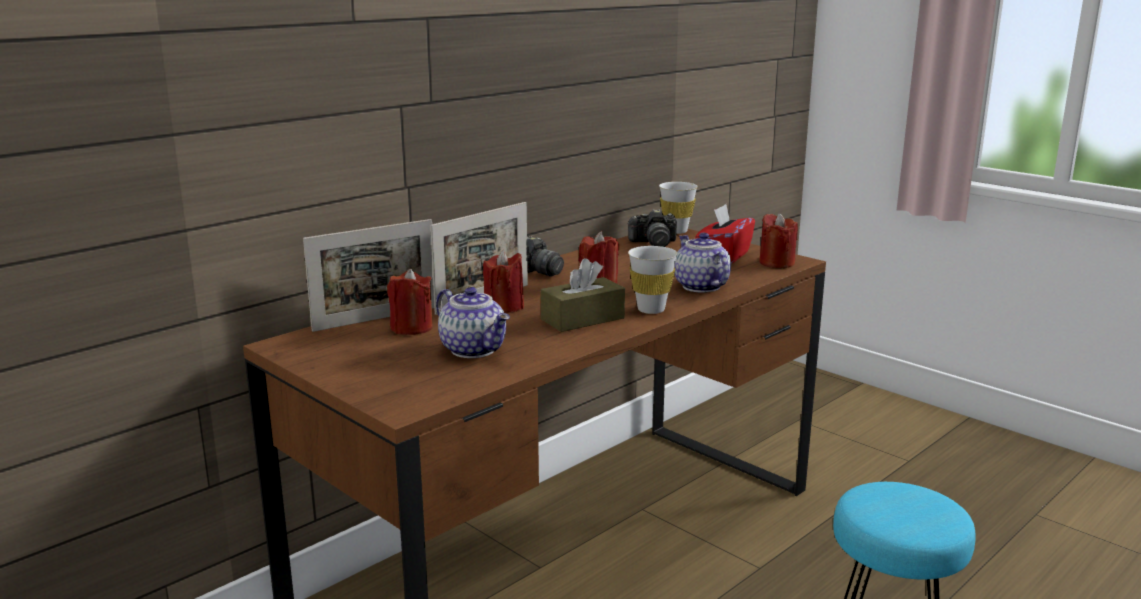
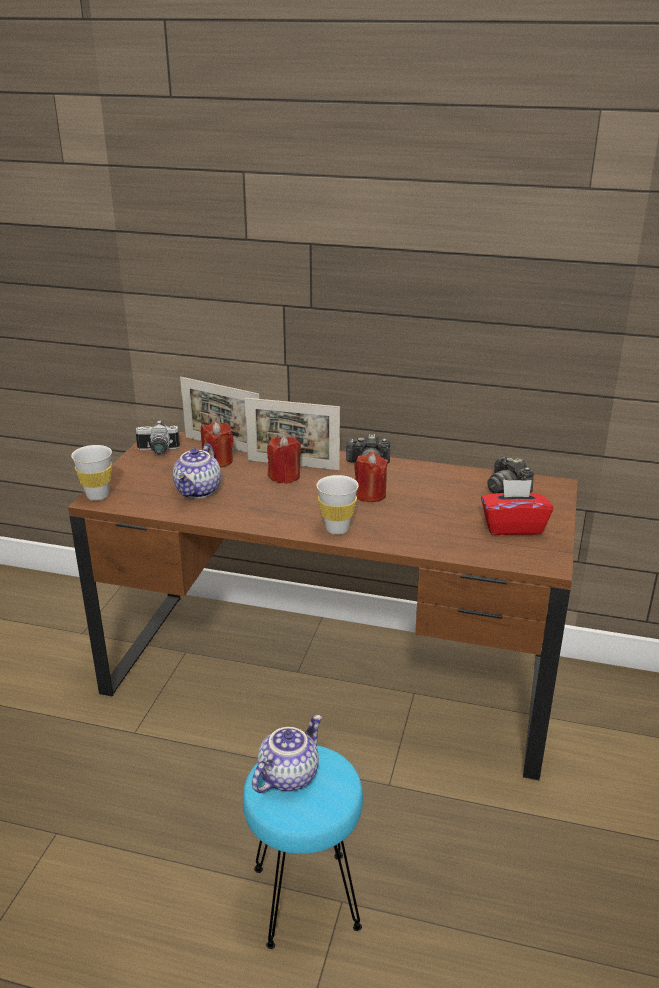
camera: 60 degrees right, 10 degrees up
brown tissue box [541,258,625,332] -> none
white cup [659,182,698,234] -> white cup moved to [71,445,112,501]
teapot [674,233,731,293] -> teapot moved to [252,715,322,793]
red candle [759,213,798,268] -> none
none -> camera [136,420,180,455]

